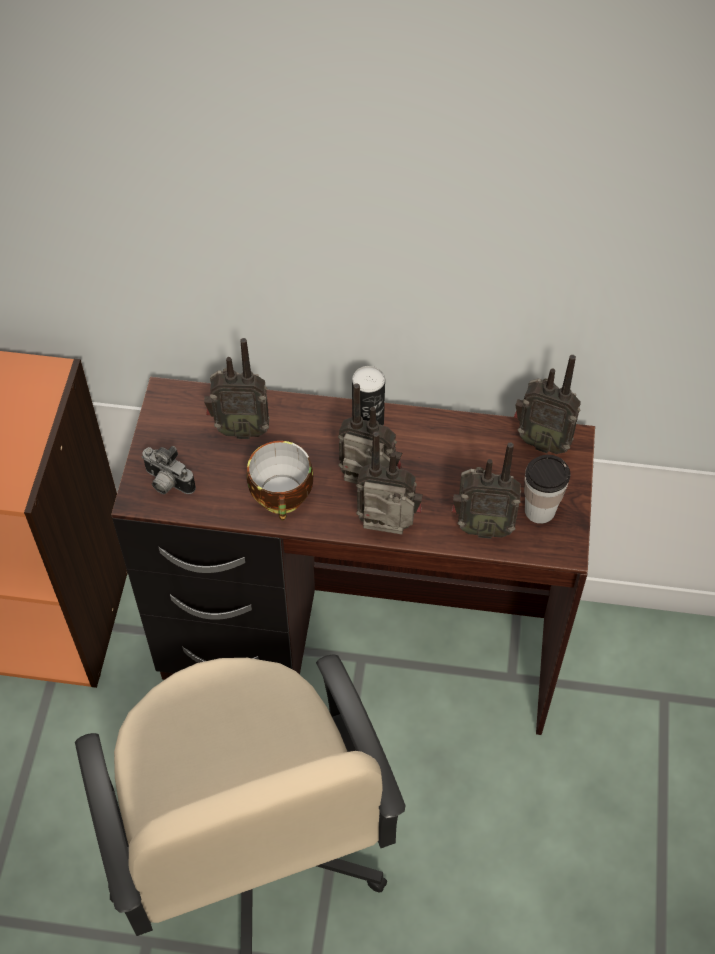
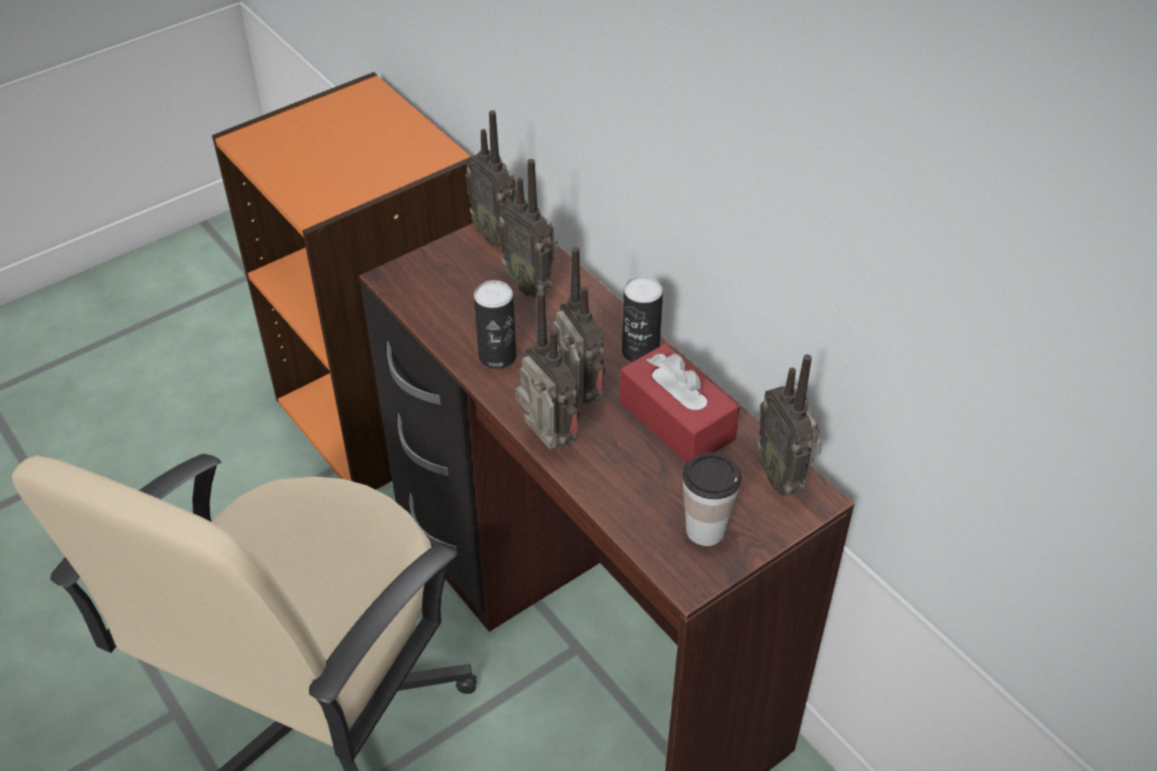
camera: 45 degrees right, 10 degrees down
camera [142,446,196,494] -> none
cup [247,441,313,520] -> can [474,280,516,369]
radio [452,442,521,539] -> radio moved to [465,110,517,247]
none -> red tissue box [620,344,740,463]

